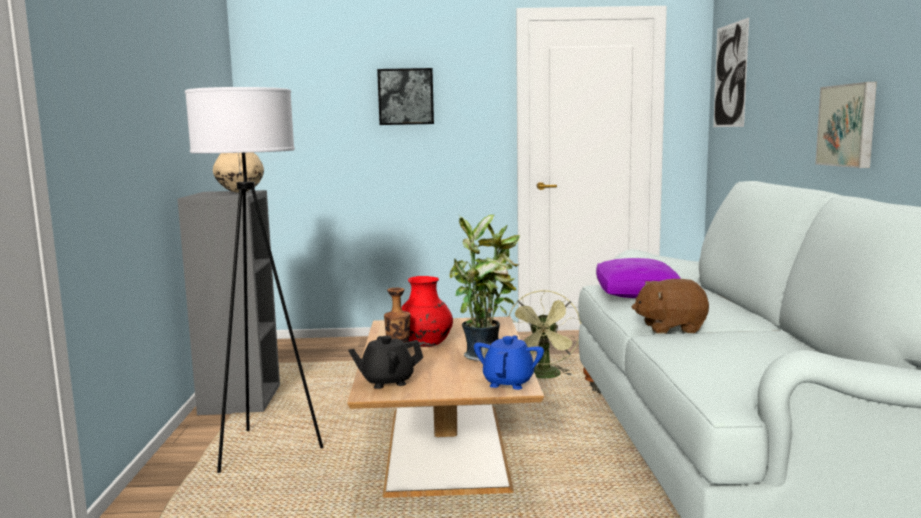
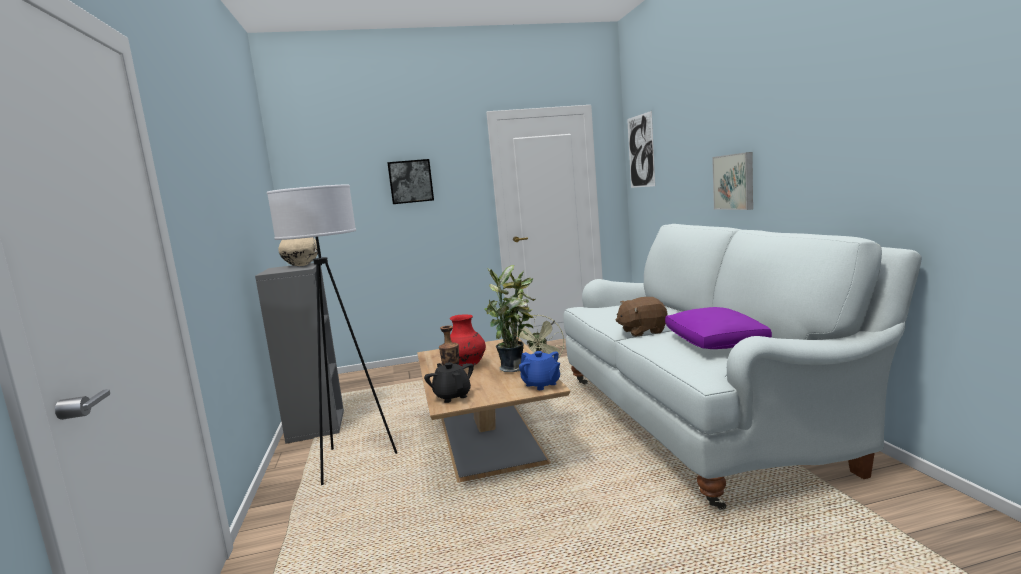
camera: 10 degrees left, 0 degrees up
black teapot [348,336,423,389] -> black teapot turned 90 degrees clockwise [424,362,474,403]
blue teapot [474,336,544,390] -> blue teapot turned 135 degrees clockwise [519,351,560,390]
purple pillow [596,258,681,298] -> purple pillow moved to [665,307,772,349]

